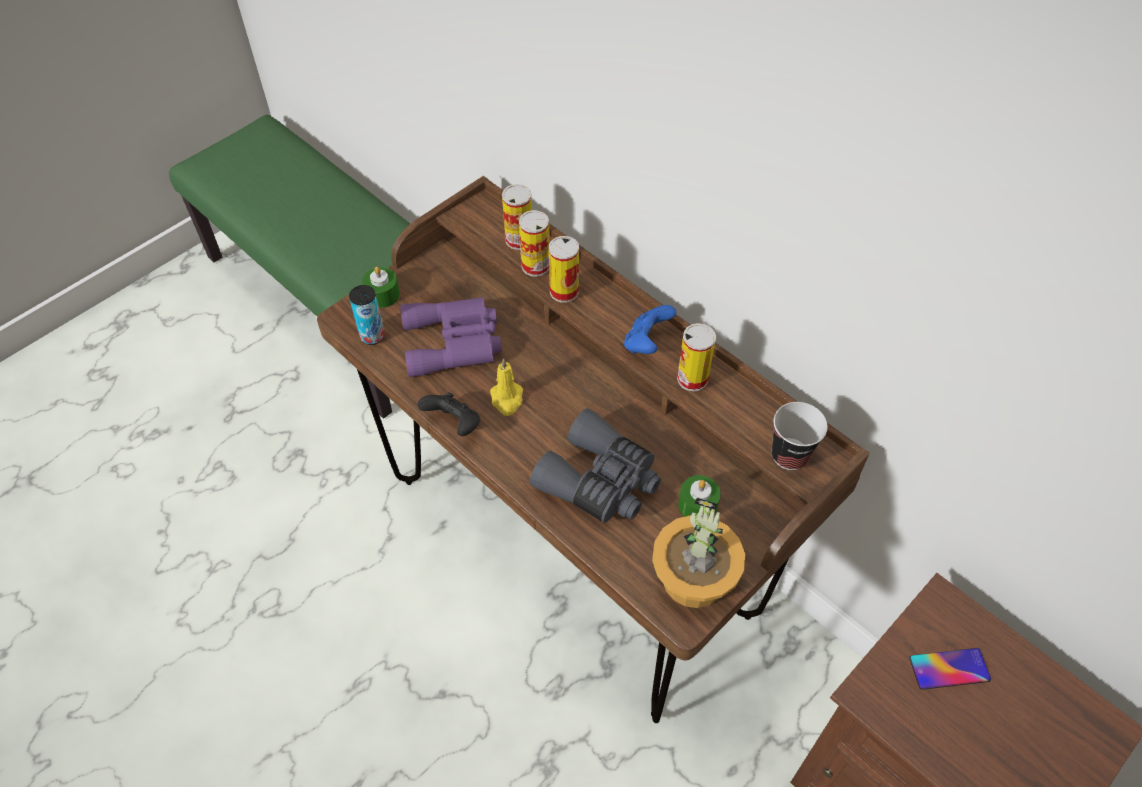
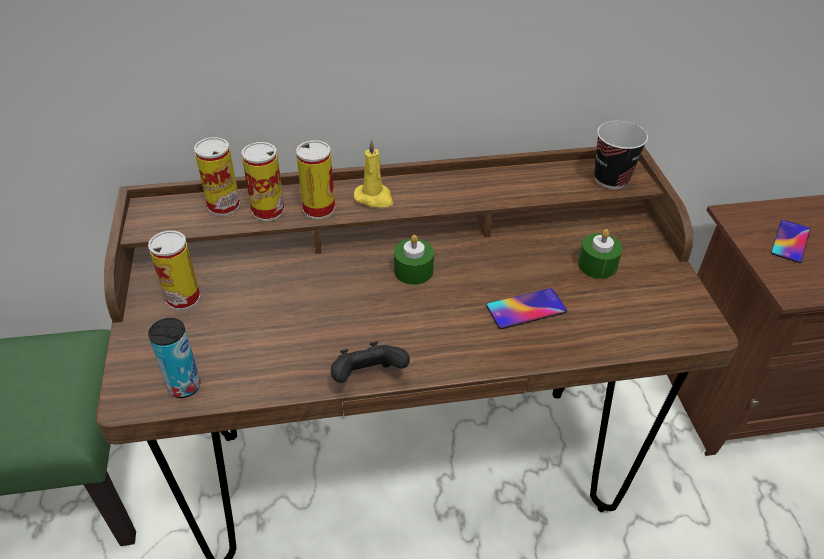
camera: 55 degrees left, 10 degrees down
green candle [362,267,400,308] -> green candle moved to [394,235,434,285]
purple binoculars [400,297,502,377] -> none
yellow candle [490,358,523,416] -> yellow candle moved to [354,139,394,207]
grey binoculars [530,408,661,523] -> phone [486,288,567,329]
blue game controller [624,305,676,354] -> none
potted plant [652,498,745,608] -> none
can [677,323,716,392] -> can moved to [148,230,201,311]

